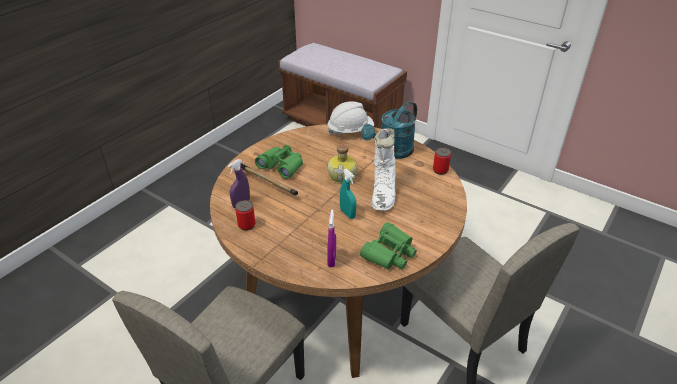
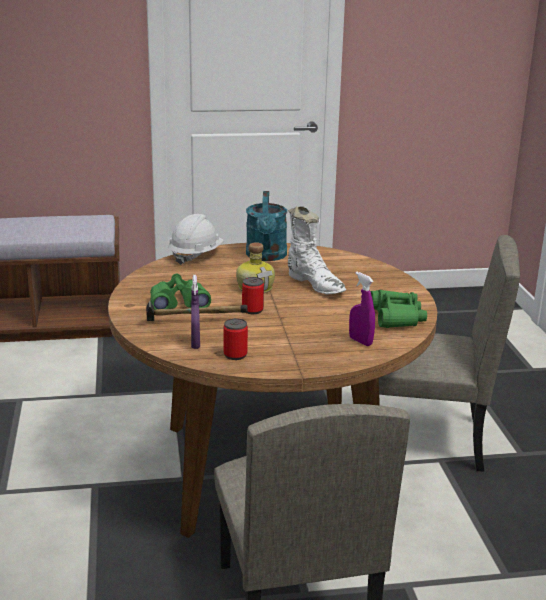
camera: 45 degrees left, 15 degrees down
turquoise spray bottle [340,169,357,219] -> none
can [433,147,451,175] -> can moved to [242,277,264,314]

